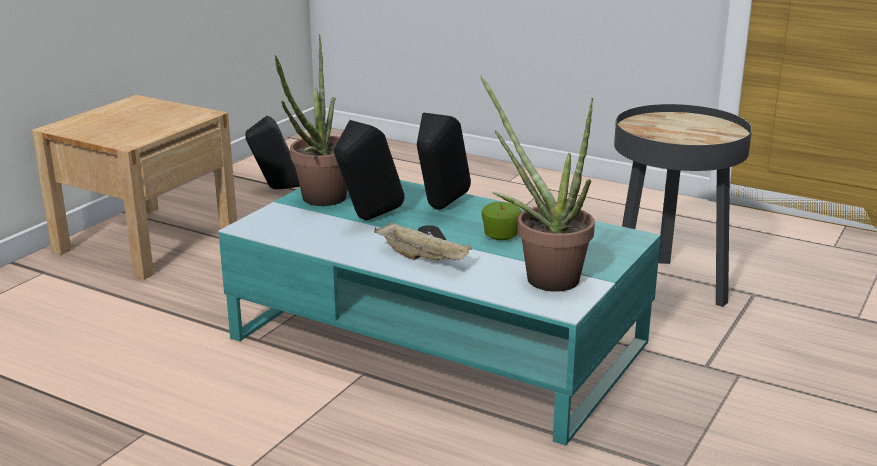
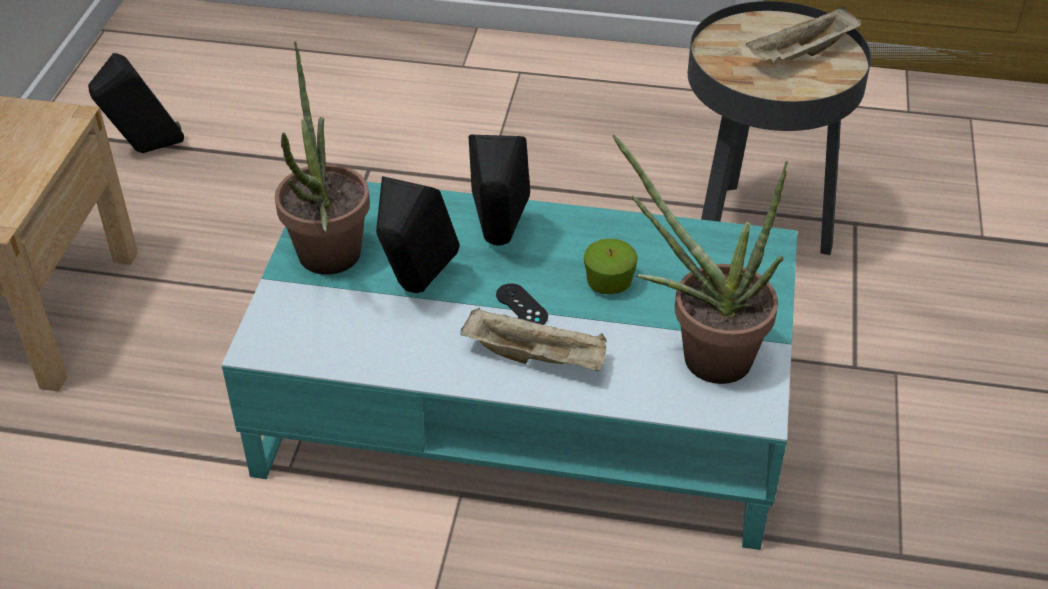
camera: 20 degrees left, 20 degrees up
none -> beige tray [746,6,862,63]

